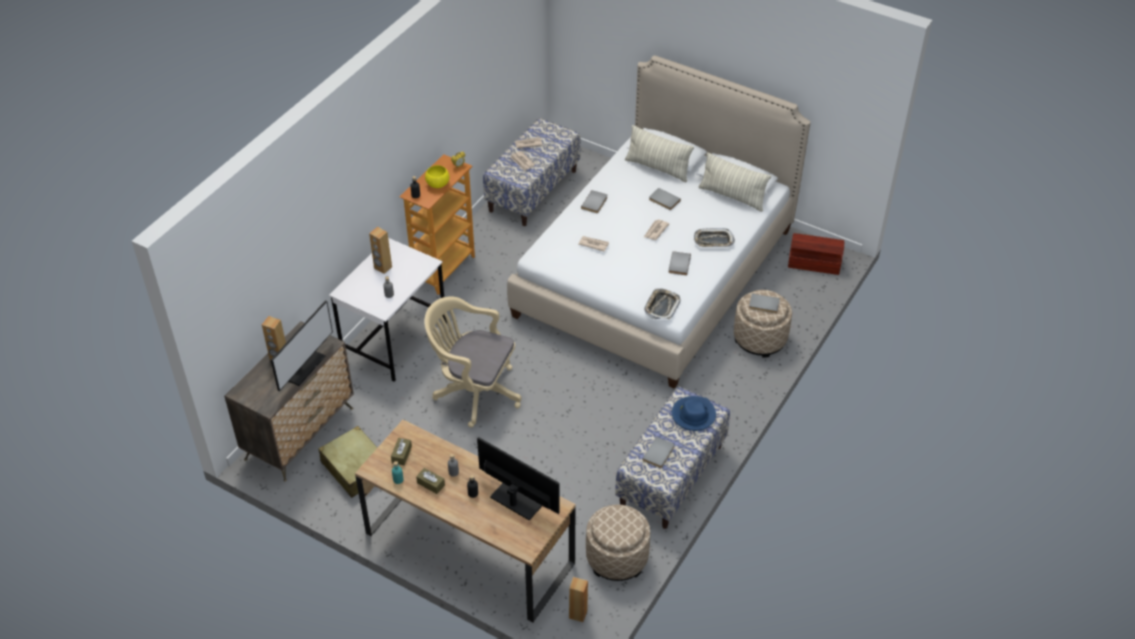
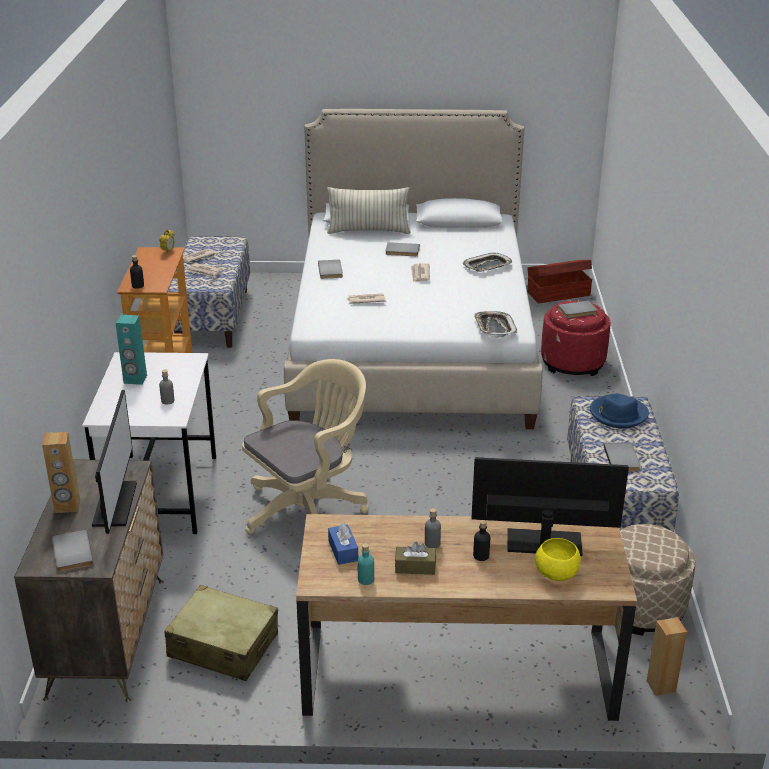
camera: 30 degrees left, 15 degrees down
brown speaker [369,227,392,274] -> turquoise speaker [115,315,147,385]
brown tissue box [391,438,412,465] -> blue tissue box [328,522,358,565]
beige office chair [424,296,522,428] -> beige office chair turned 150 degrees clockwise [242,359,368,535]
yellow bowl [425,165,450,188] -> yellow bowl moved to [535,538,581,581]
grey book [669,251,691,275] -> grey book moved to [52,530,93,573]
pillow [698,152,771,212] -> none
beige ottoman [734,290,792,358] -> red ottoman [541,300,611,376]

